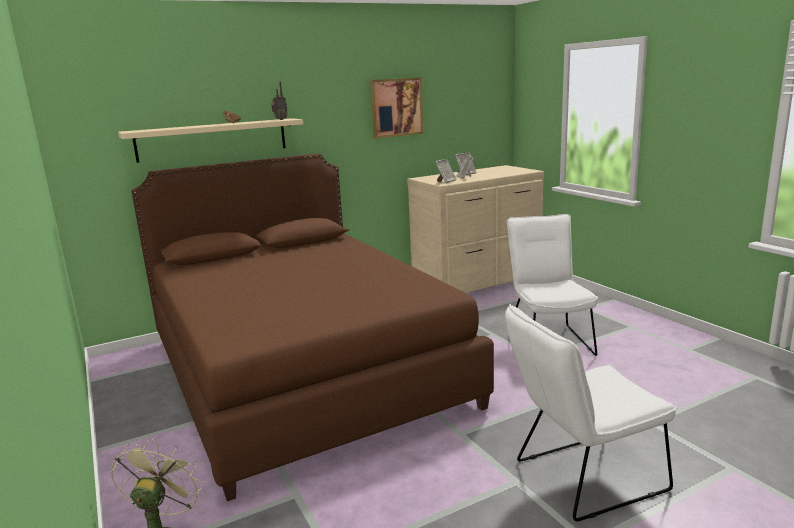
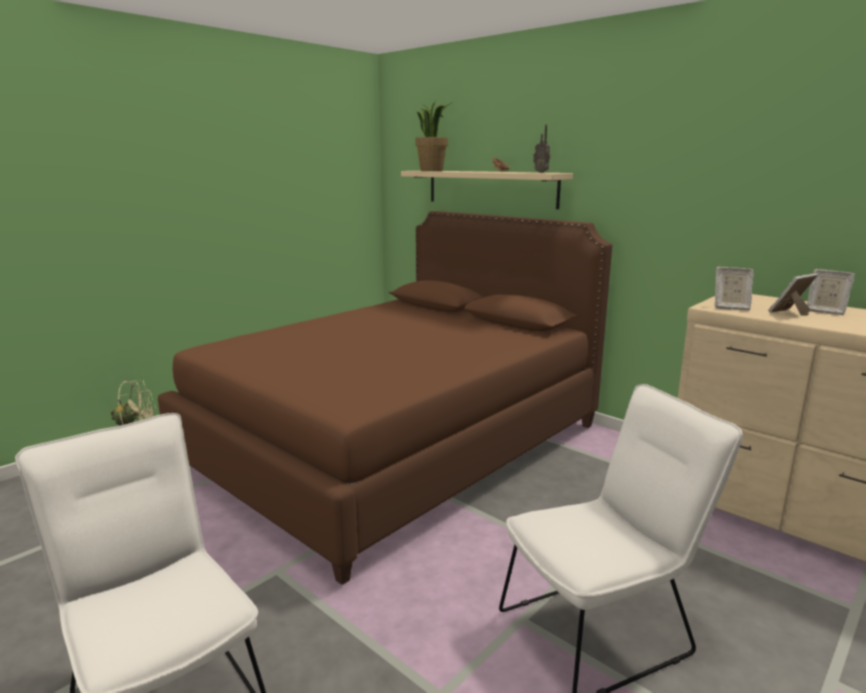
camera: 70 degrees right, 0 degrees up
picture [370,78,423,138] -> none
none -> potted plant [415,101,451,171]

